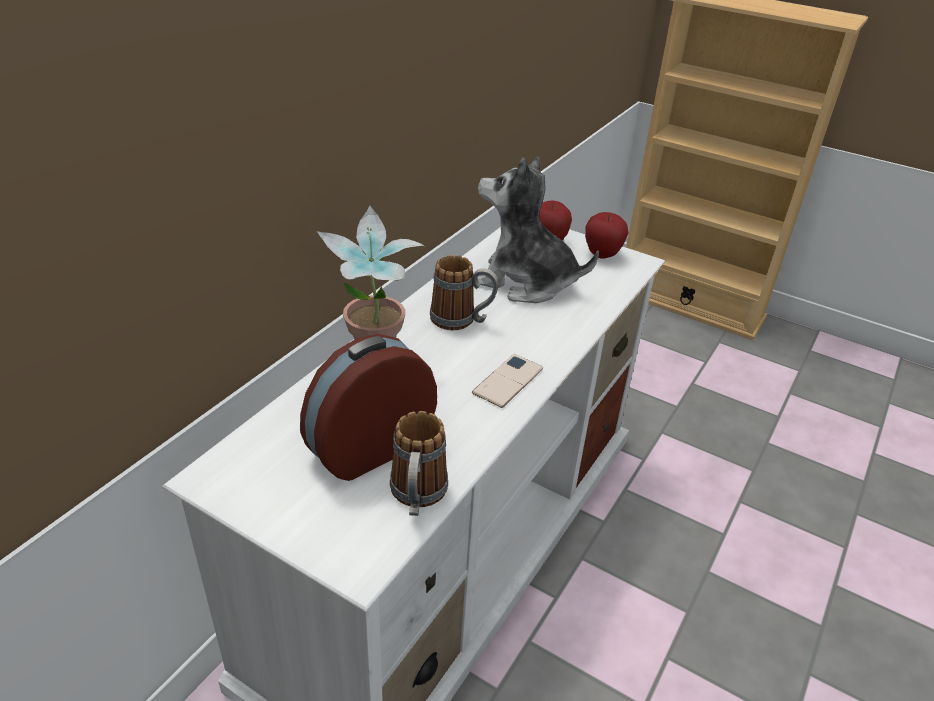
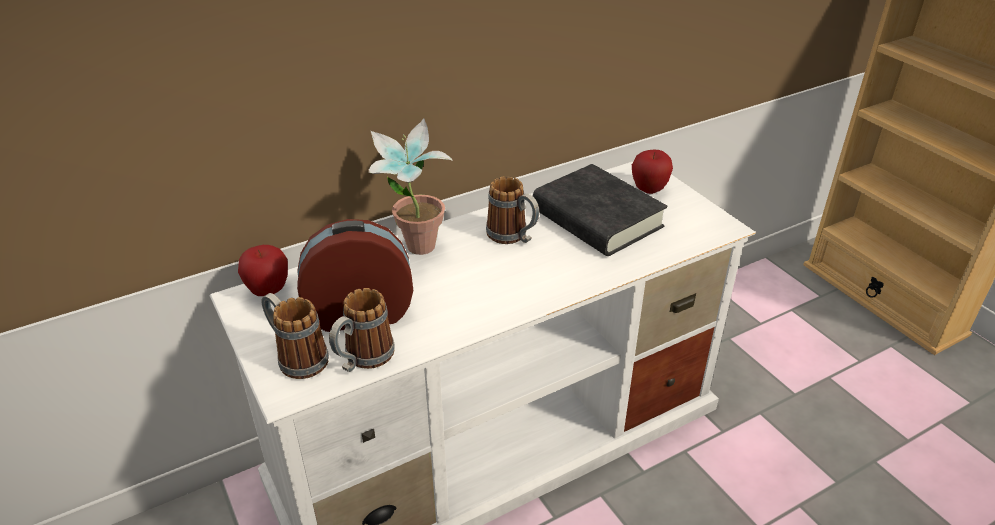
camera: 30 degrees right, 0 degrees up
phone [472,354,543,408] -> none
plush toy [478,157,599,303] -> black book [533,164,667,256]
apple [585,212,629,259] -> apple moved to [238,245,288,296]
none -> mug [261,293,329,379]

